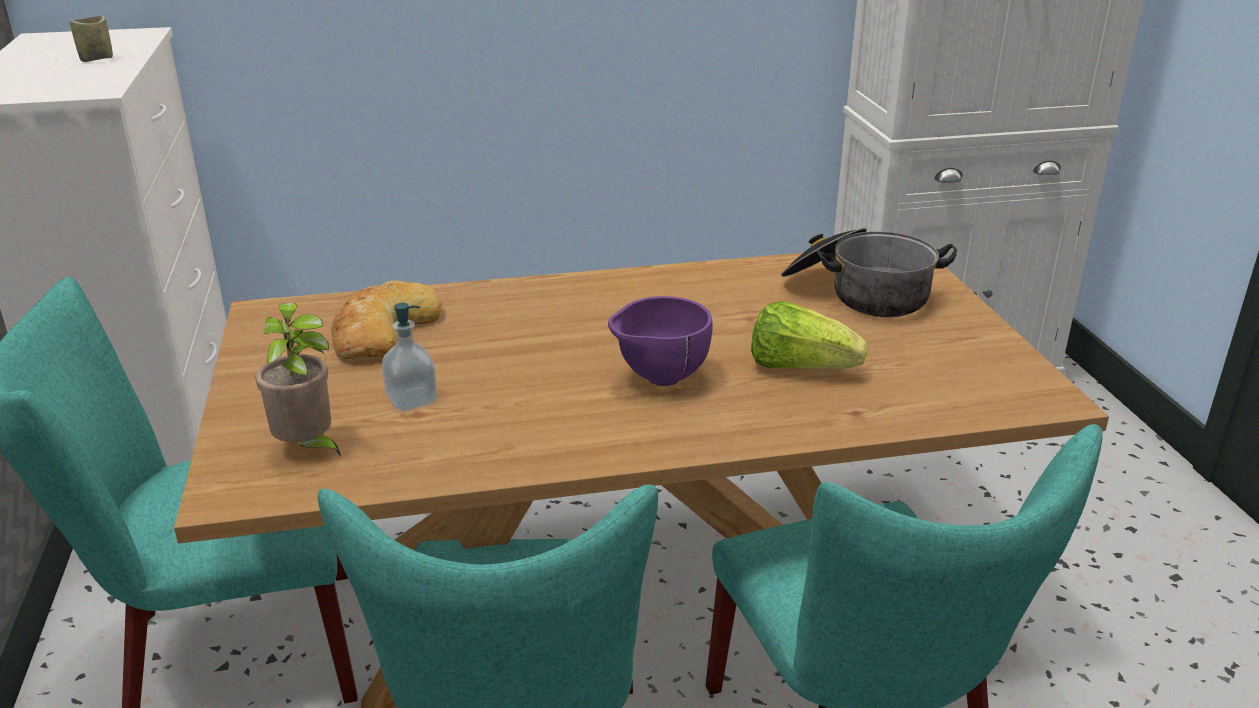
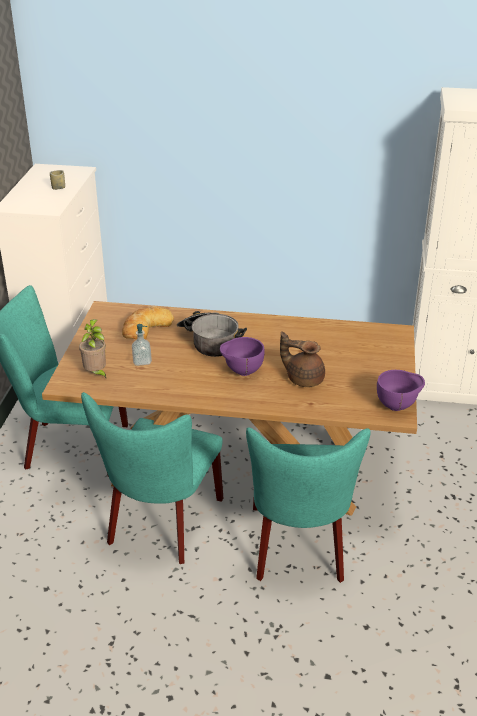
camera: 20 degrees right, 5 degrees up
lettuce [751,301,867,369] -> brown teapot [280,331,325,387]
cooking pot [781,228,957,317] -> cooking pot moved to [177,311,247,357]
none -> purple bowl [377,370,425,411]

